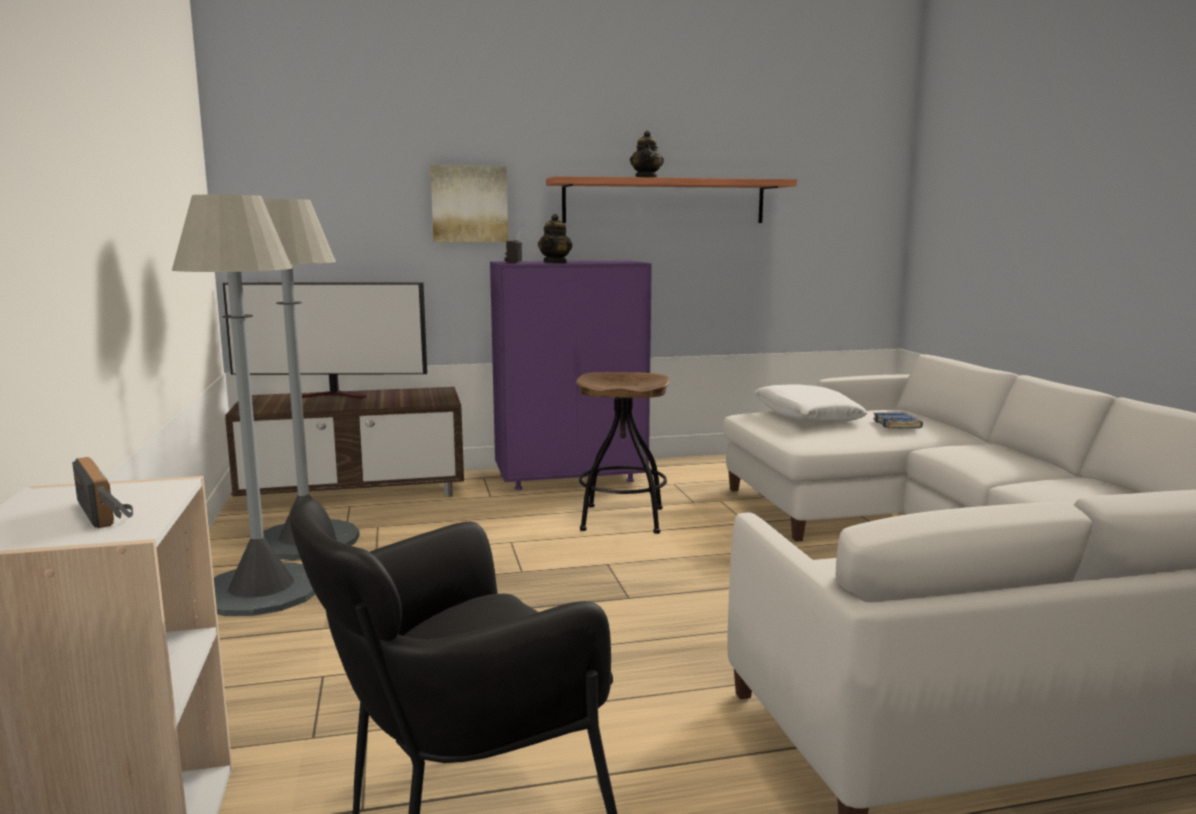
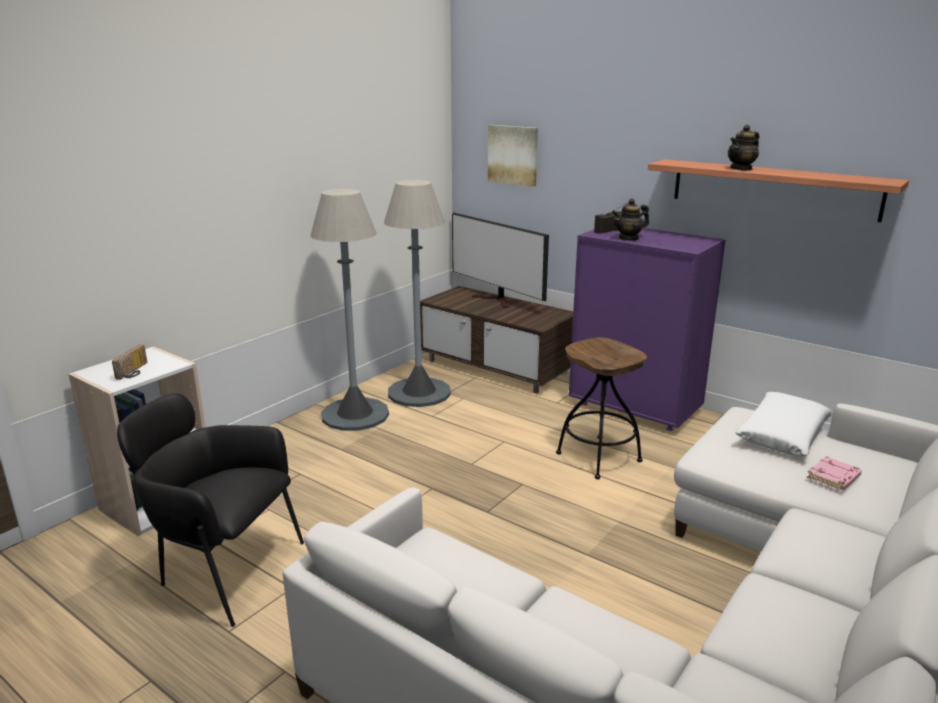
camera: 50 degrees right, 10 degrees up
picture [430,165,508,242] -> picture moved to [488,125,538,187]
blue book [873,412,923,429] -> pink book [807,456,862,491]

